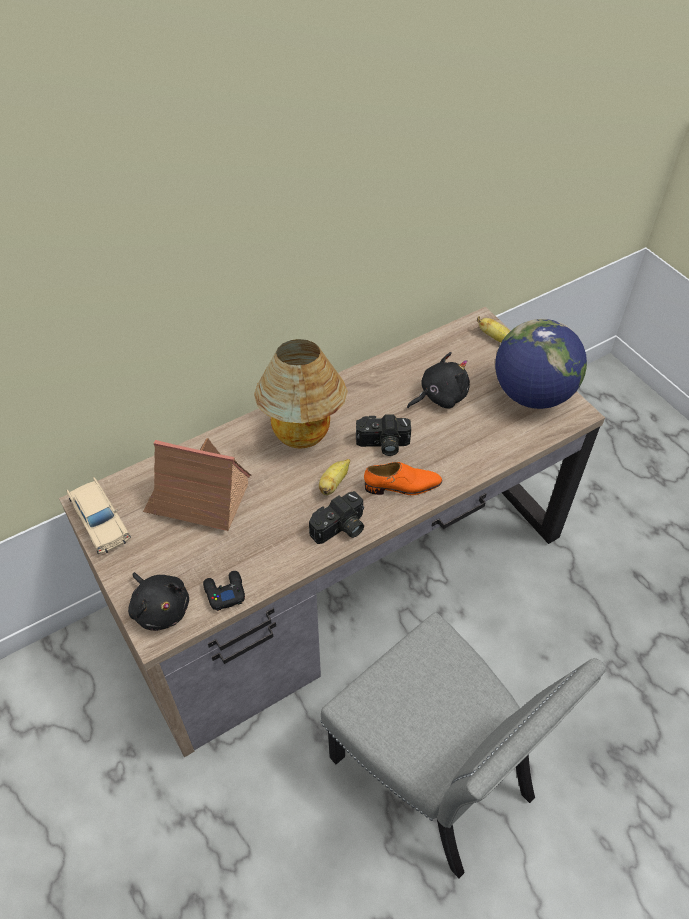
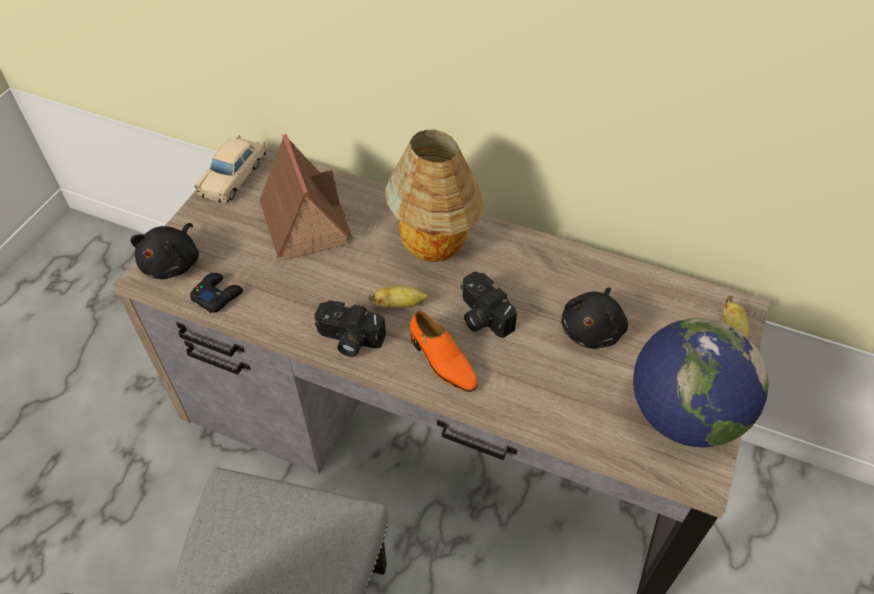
camera: 55 degrees right, 0 degrees up
black plush toy [407,352,470,409] -> black plush toy turned 90 degrees clockwise [561,287,628,349]

